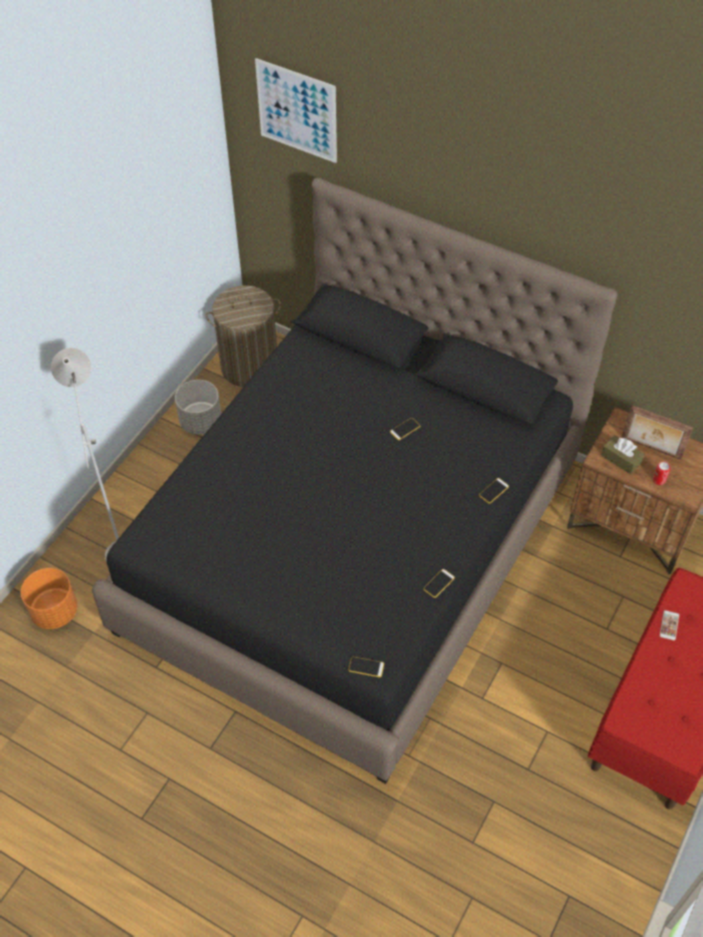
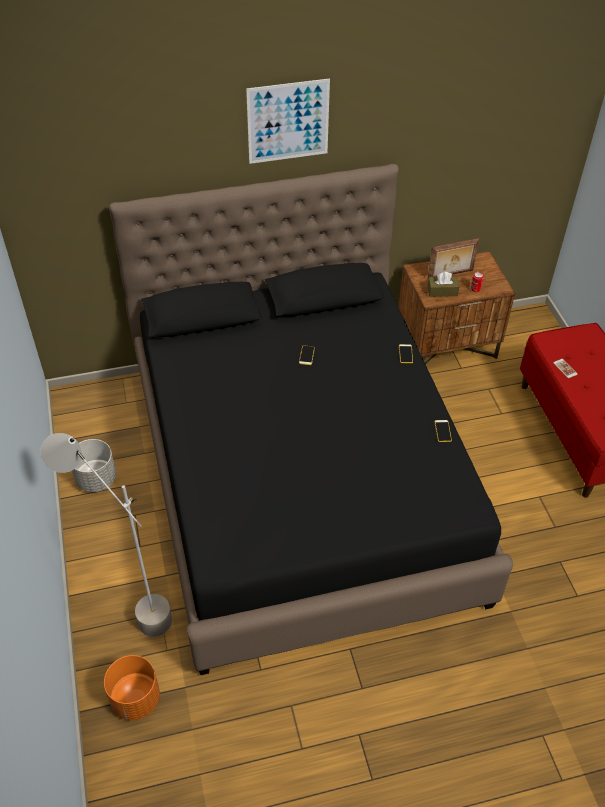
camera: 45 degrees left, 5 degrees down
laundry basket [206,285,281,387] -> none
picture [255,58,337,163] -> picture moved to [246,78,330,164]
phone [348,657,384,677] -> none

